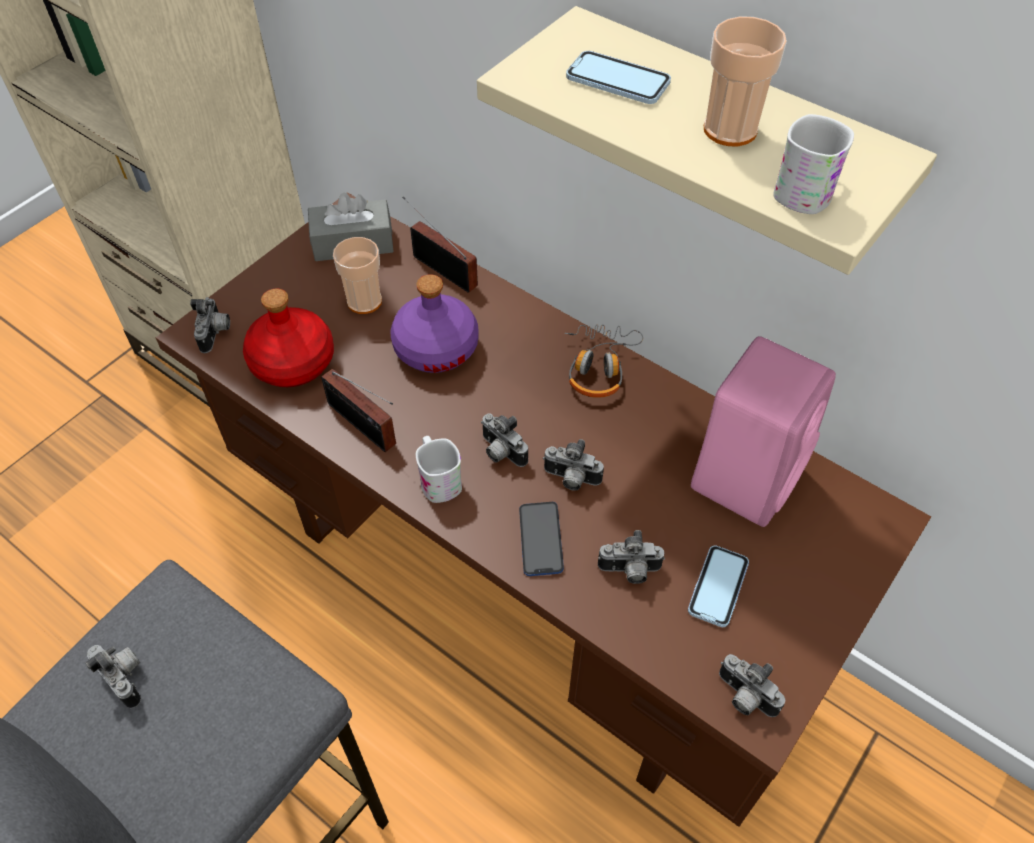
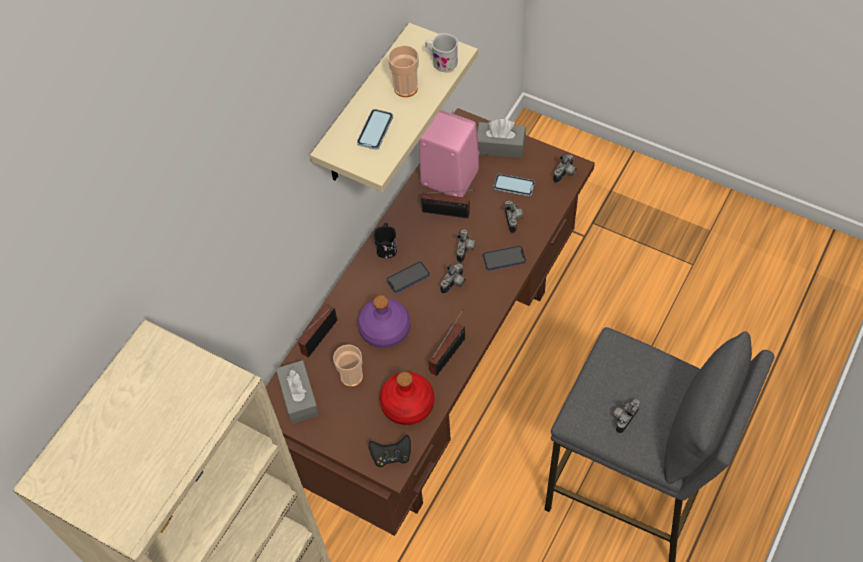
camera: 95 degrees left, 5 degrees up
camera [190,297,230,353] -> black game controller [369,435,411,467]
white mug [416,436,462,503] -> none
headphones [565,324,643,398] -> black mug [374,223,397,258]
none -> phone [386,262,430,293]
none -> radio [421,189,475,218]
none -> grey tissue box [477,119,526,158]

